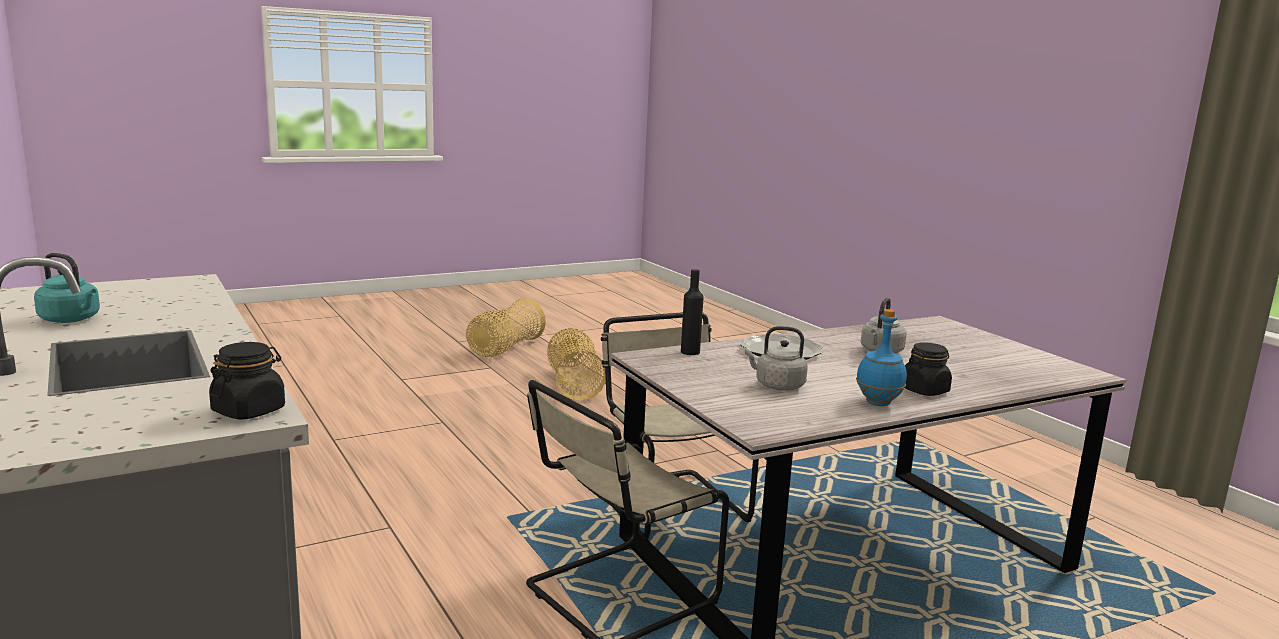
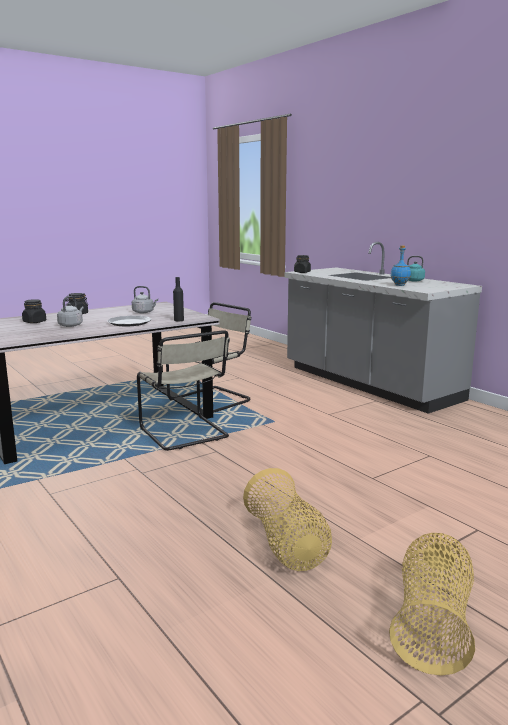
camera: 175 degrees right, 0 degrees up
blue bottle [856,309,907,406] -> blue bottle moved to [391,245,411,286]
none -> black jar [22,299,46,323]

